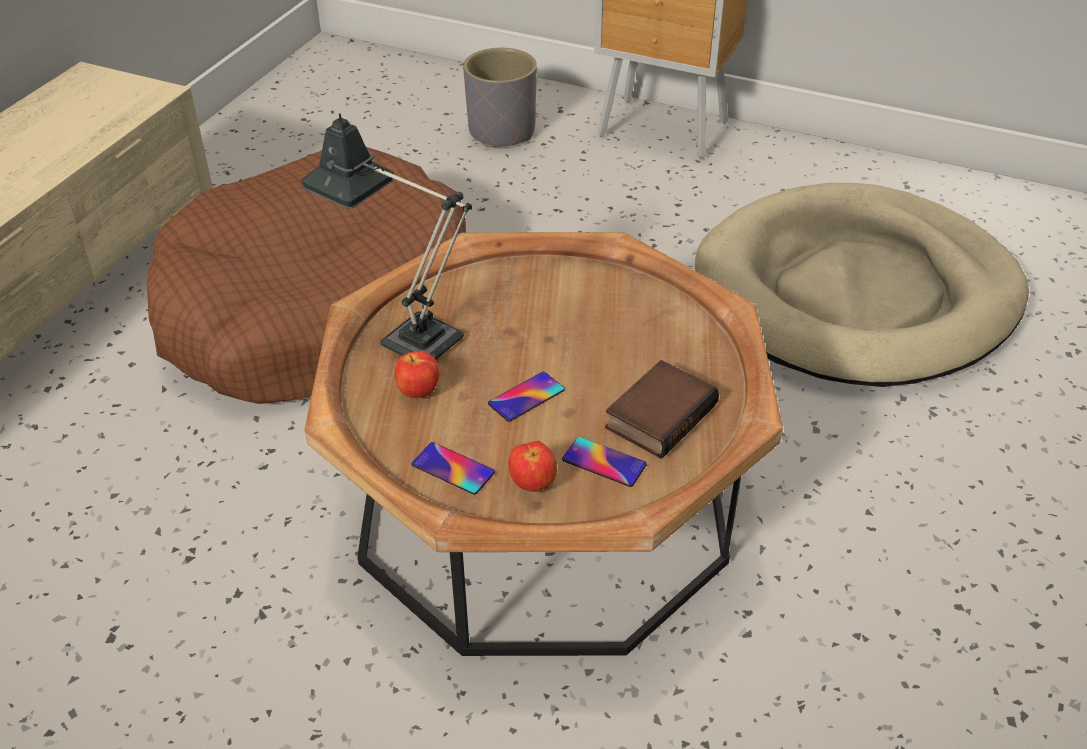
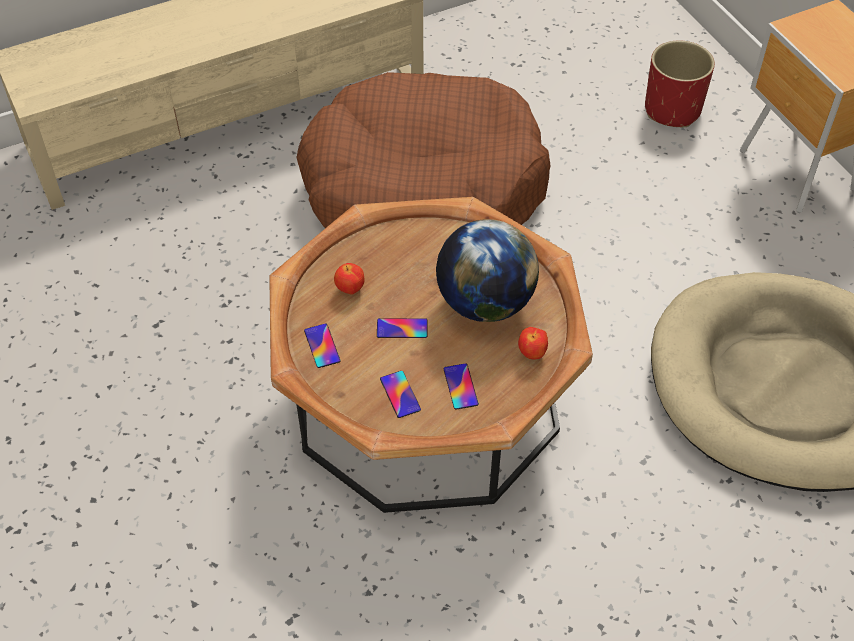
camera: 40 degrees right, 10 degrees up
table lamp [301,113,472,360] -> none
grey planter [463,48,537,147] -> red planter [645,41,715,127]
apple [508,441,557,492] -> apple moved to [518,327,548,359]
book [605,360,719,459] -> phone [443,363,479,410]
none -> globe [436,219,539,322]

